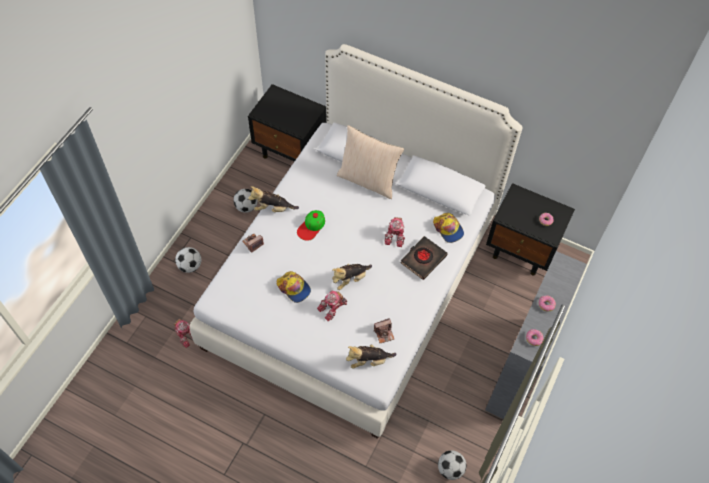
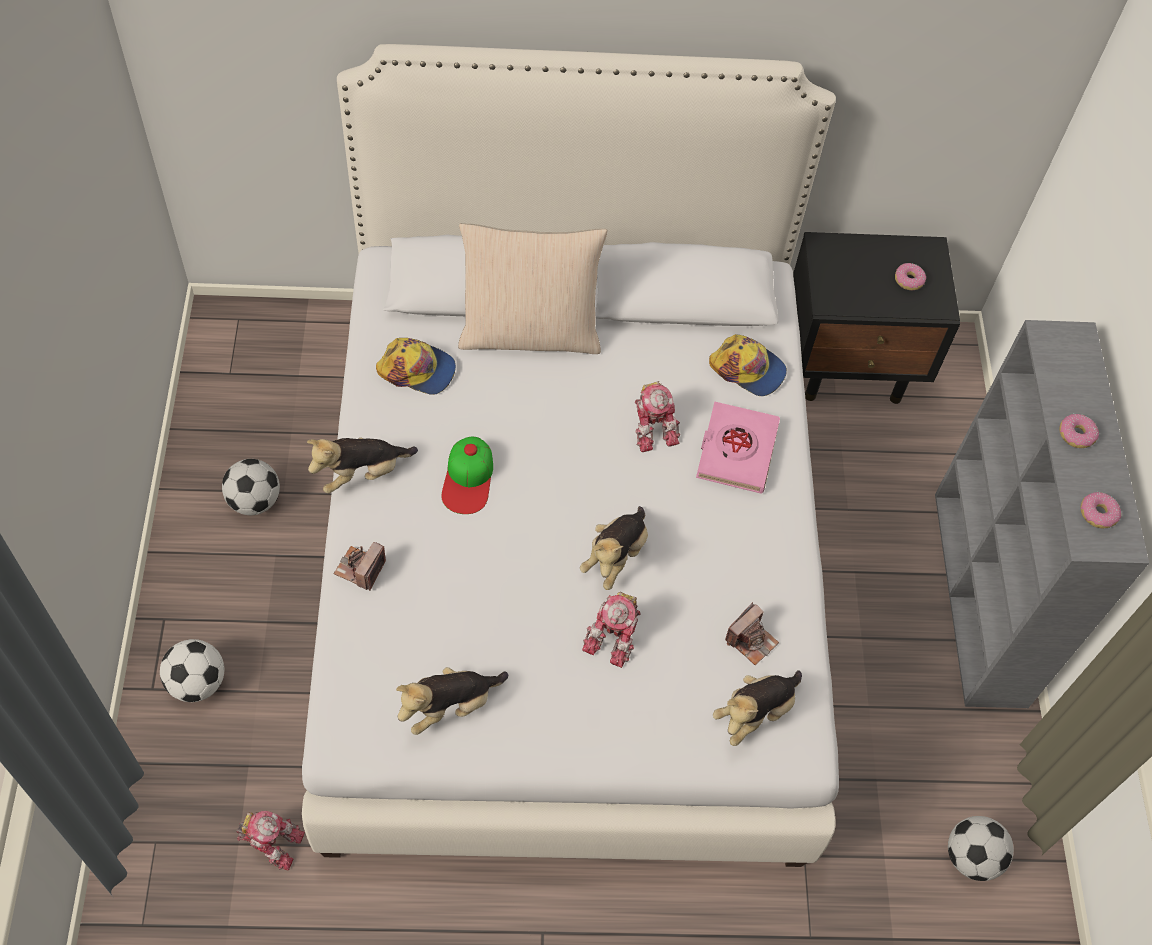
camera: 30 degrees left, 0 degrees up
black nightstand [248,84,327,162] -> none
cap [277,271,311,303] -> cap moved to [376,338,456,395]
black book [400,236,447,280] -> pink book [696,401,780,494]
none -> plush toy [396,667,508,735]

